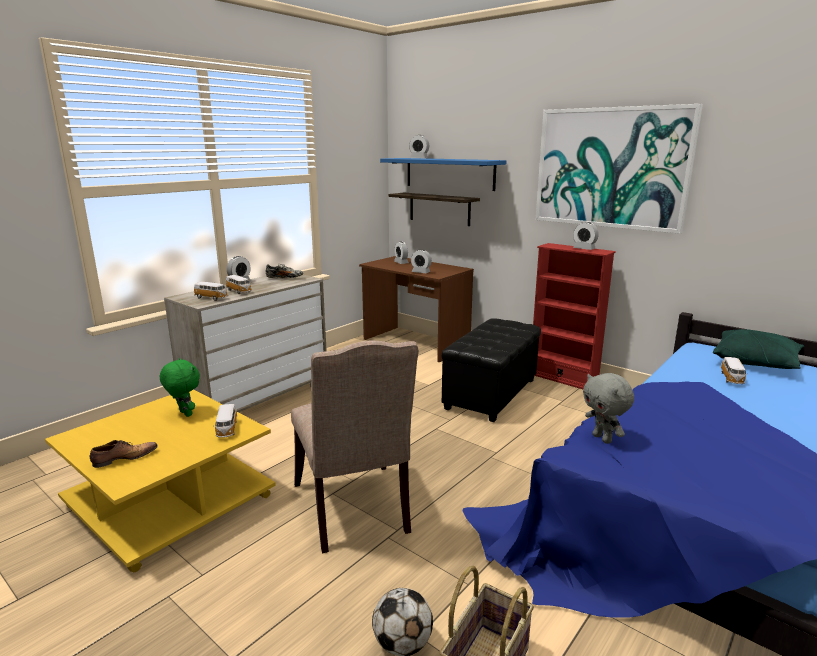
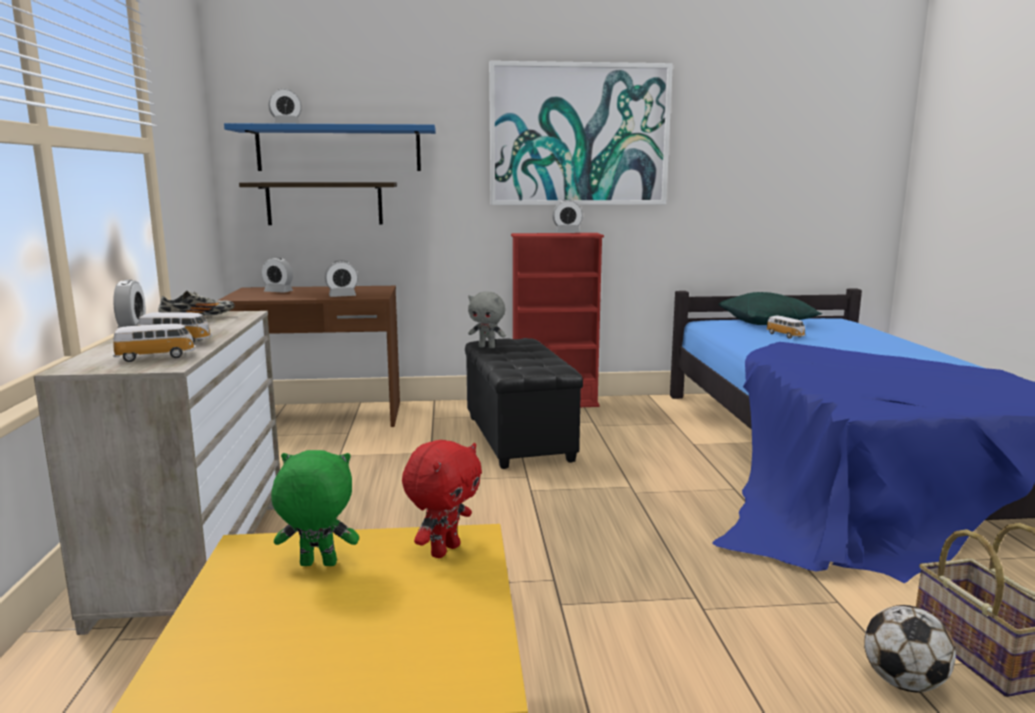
camera: 45 degrees left, 5 degrees down
shoe [89,440,158,468] -> none
toy car [214,404,238,438] -> red plush toy [402,440,482,558]
beige chair [291,341,419,553] -> none
grey plush toy [583,373,634,444] -> grey plush toy moved to [468,291,506,348]

